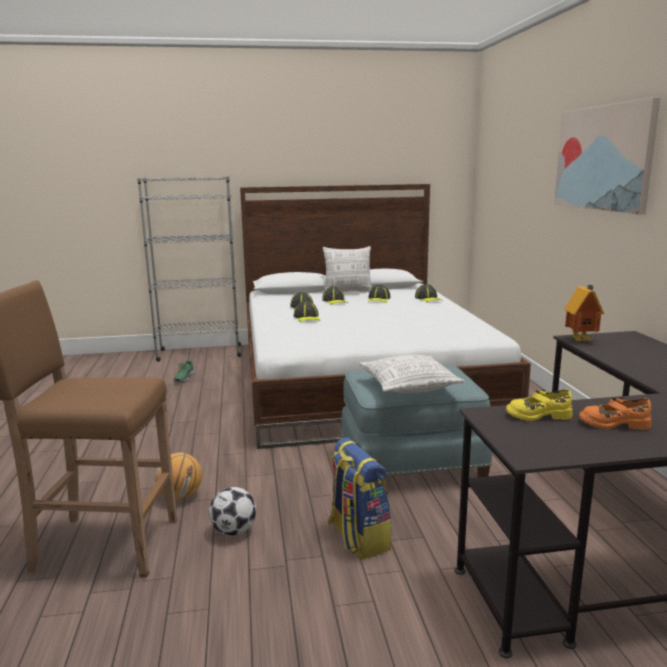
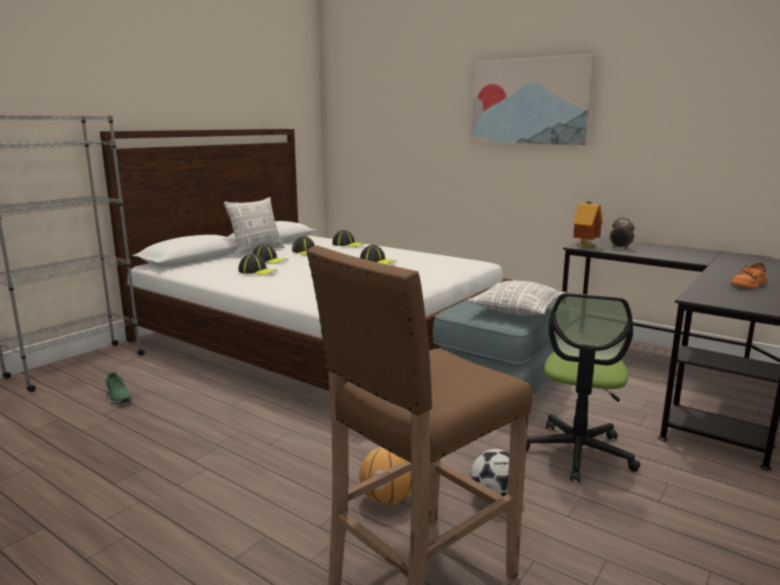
camera: 45 degrees left, 0 degrees up
cap [294,301,321,322] -> cap moved to [360,245,397,264]
backpack [328,438,391,560] -> office chair [526,293,640,482]
yellow shoe [506,389,573,421] -> none
none -> alarm clock [610,218,635,250]

